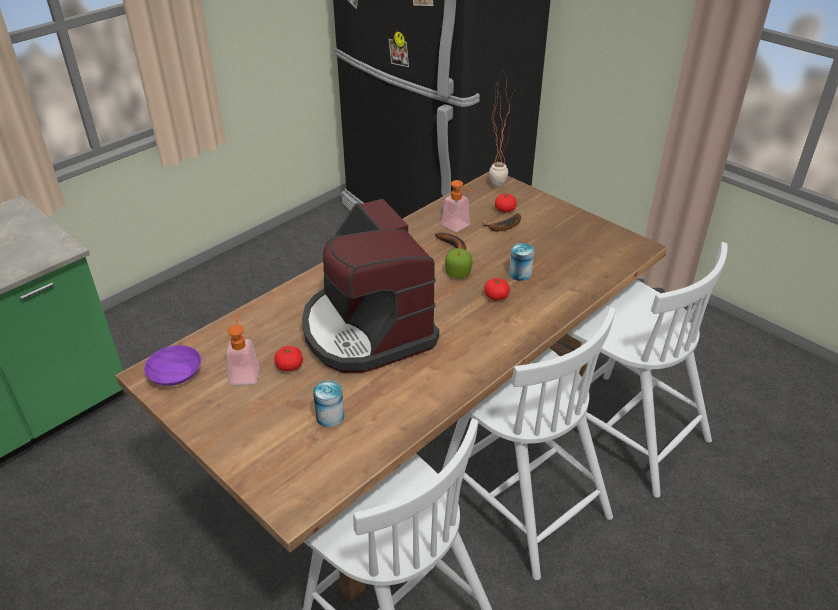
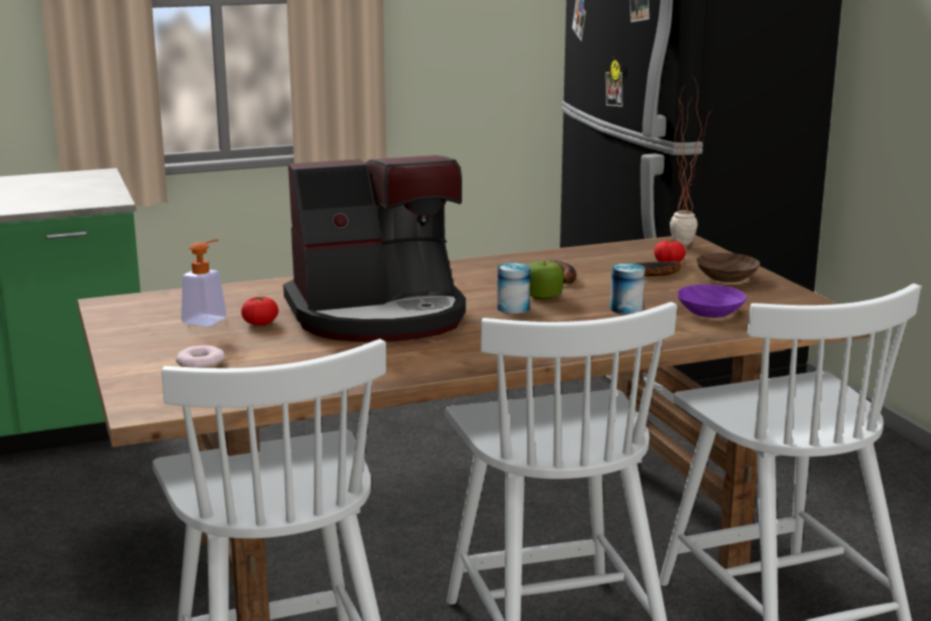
camera: 25 degrees right, 20 degrees down
purple bowl [144,345,201,386] -> purple bowl moved to [677,284,747,318]
coffee machine [302,199,439,373] -> coffee machine turned 105 degrees counterclockwise [283,155,466,342]
can [313,380,344,427] -> can moved to [497,263,530,314]
soap dispenser [442,180,473,232] -> none
tomato [484,278,510,301] -> none
none -> donut [176,345,225,368]
none -> brown bowl [696,253,760,282]

